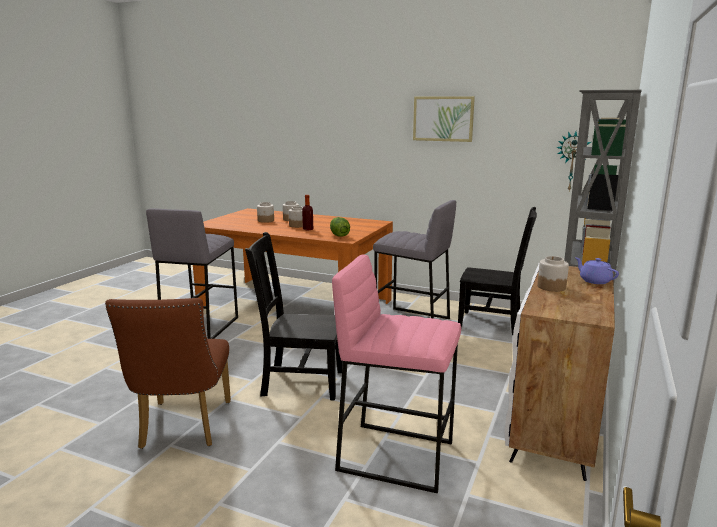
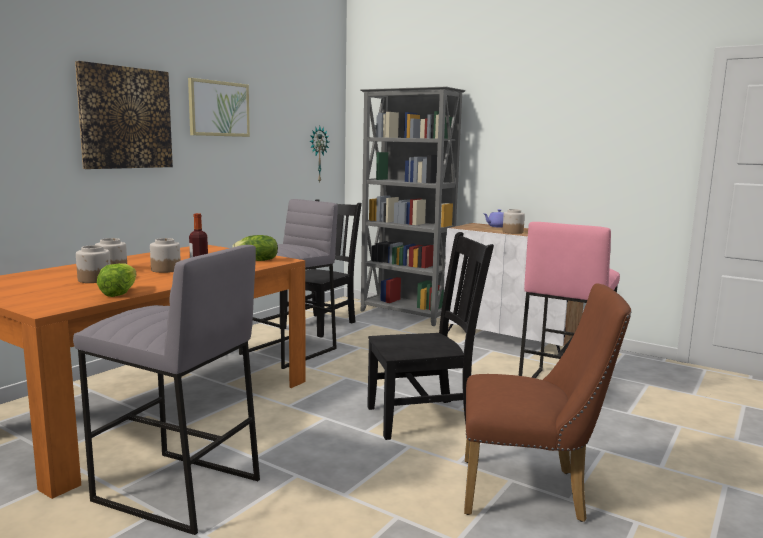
camera: 80 degrees left, 5 degrees down
black chair [245,232,343,401] -> black chair turned 120 degrees counterclockwise [367,232,494,440]
none -> picture [75,61,173,169]
none -> lettuce [97,263,137,297]

